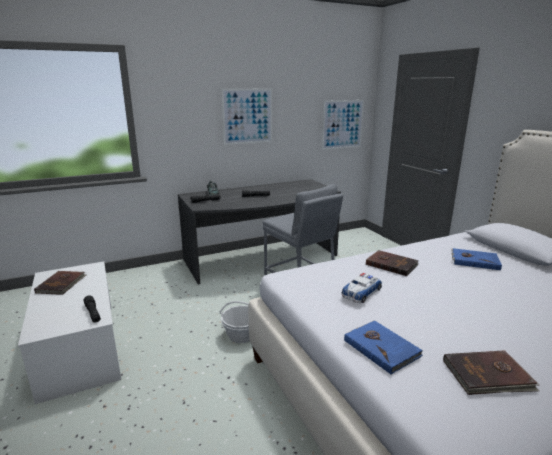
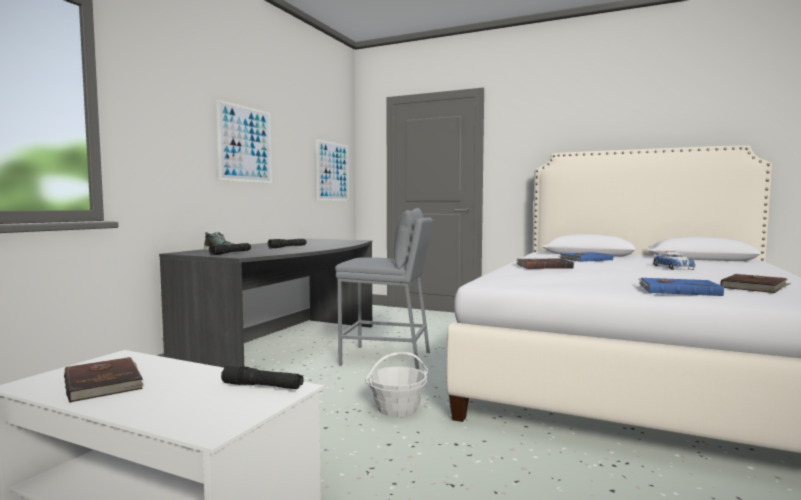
camera: 40 degrees left, 15 degrees down
toy car [342,273,382,303] -> toy car moved to [653,251,695,270]

